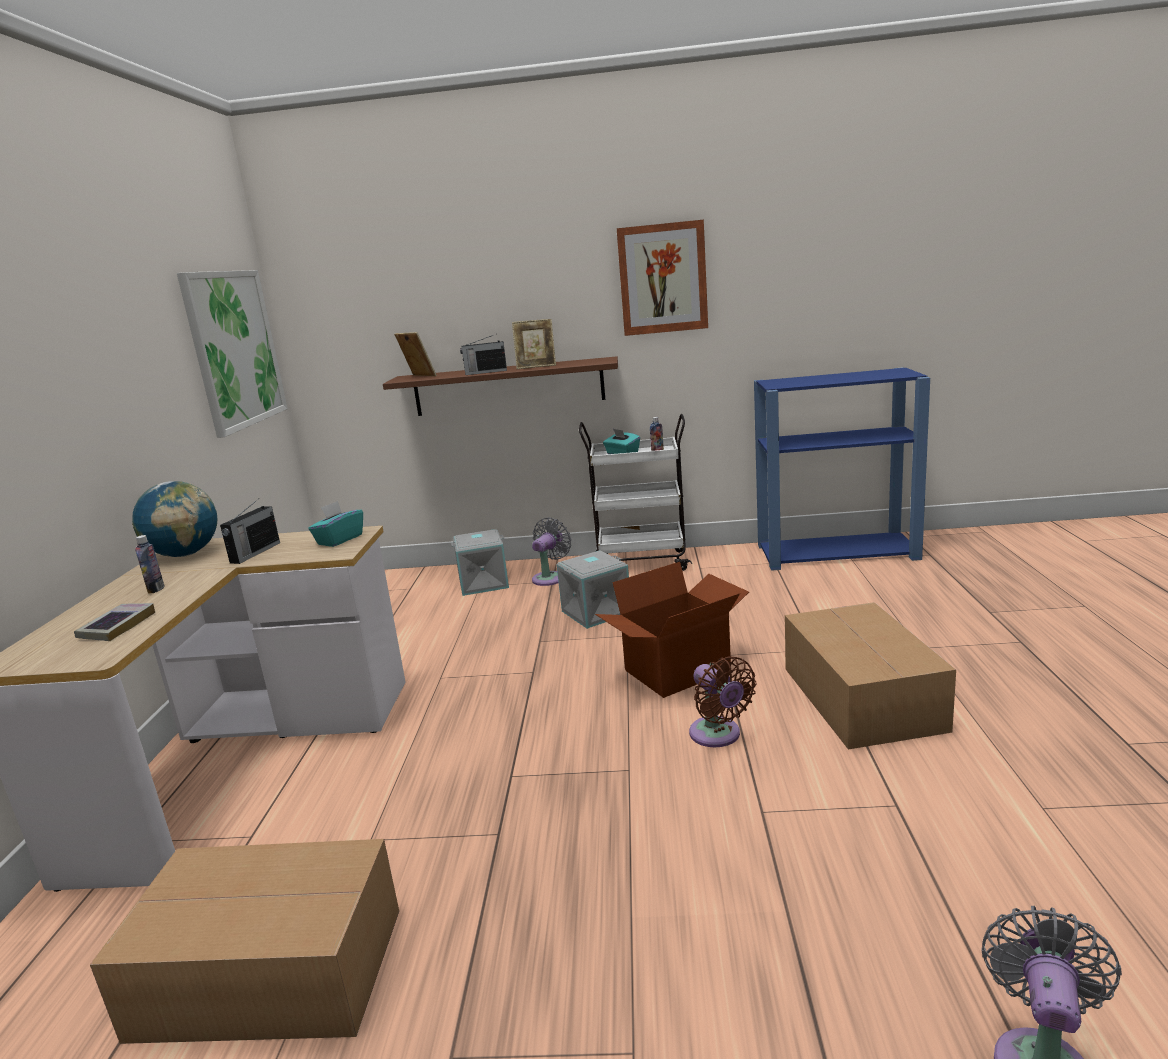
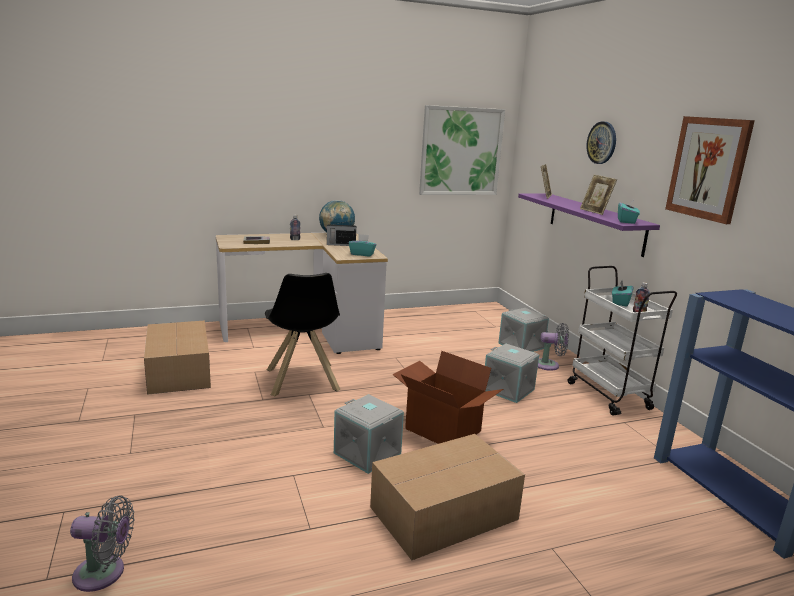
camera: 65 degrees right, 0 degrees up
brown shelf [383,356,618,416] -> purple shelf [518,193,660,257]
radio [460,335,507,375] -> none
brown fan [689,656,757,747] -> grey storage box [334,394,404,474]
none -> black chair [265,273,340,396]
none -> wall clock [586,121,616,164]
none -> turquoise tissue box [618,199,640,224]

